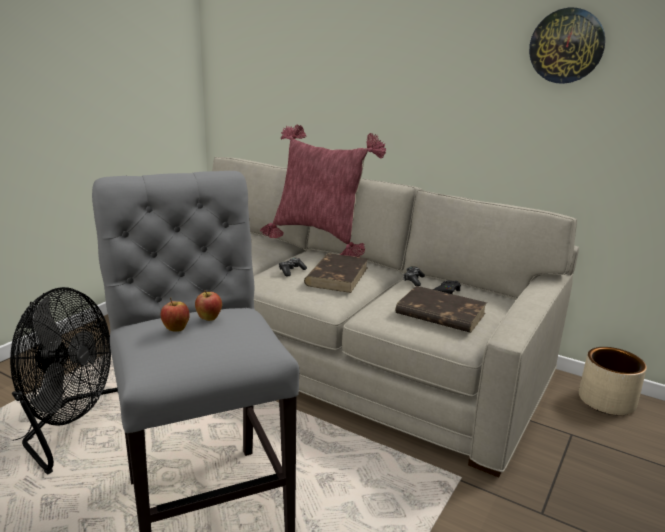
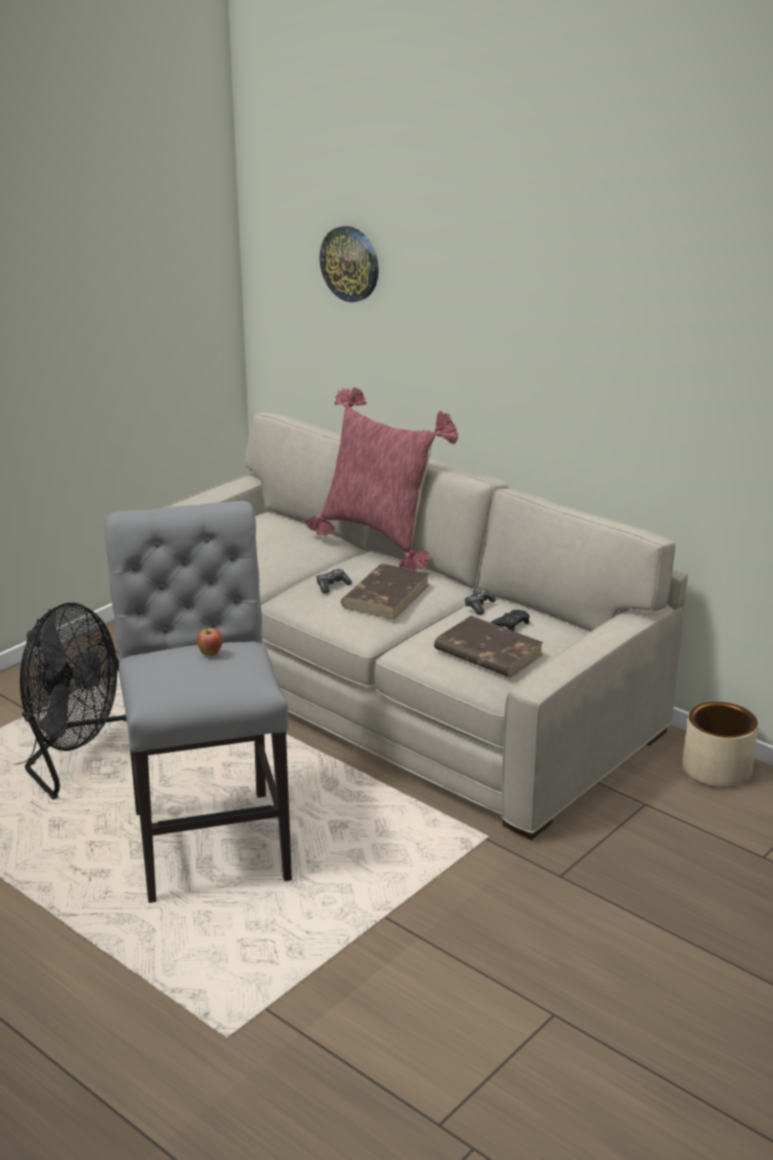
camera: 10 degrees right, 5 degrees up
apple [161,298,190,332] -> none
wall clock [529,8,605,84] -> wall clock moved to [320,226,379,302]

